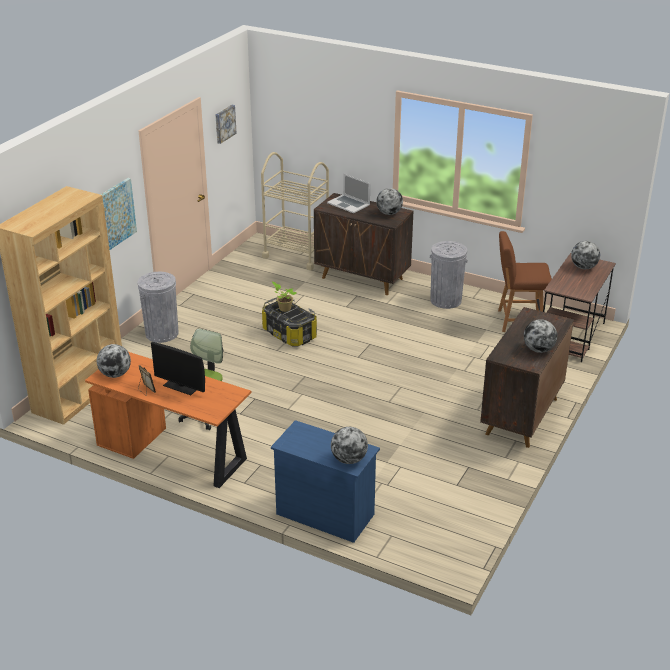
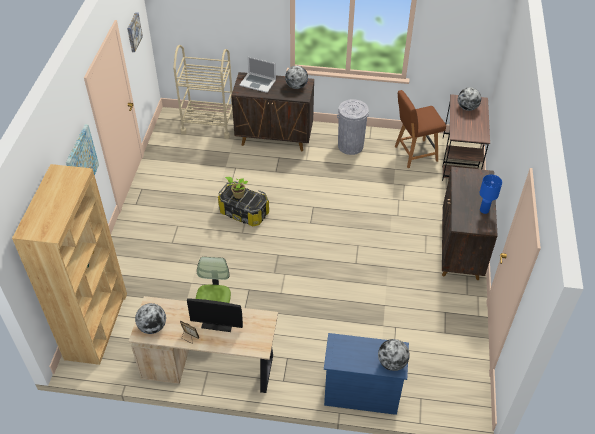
camera: 20 degrees left, 15 degrees up
orange desk [85,352,251,488] -> beige desk [129,296,278,393]
grey trash can [137,272,179,343] -> none
globe [524,319,557,353] -> blue table lamp [480,174,502,214]

